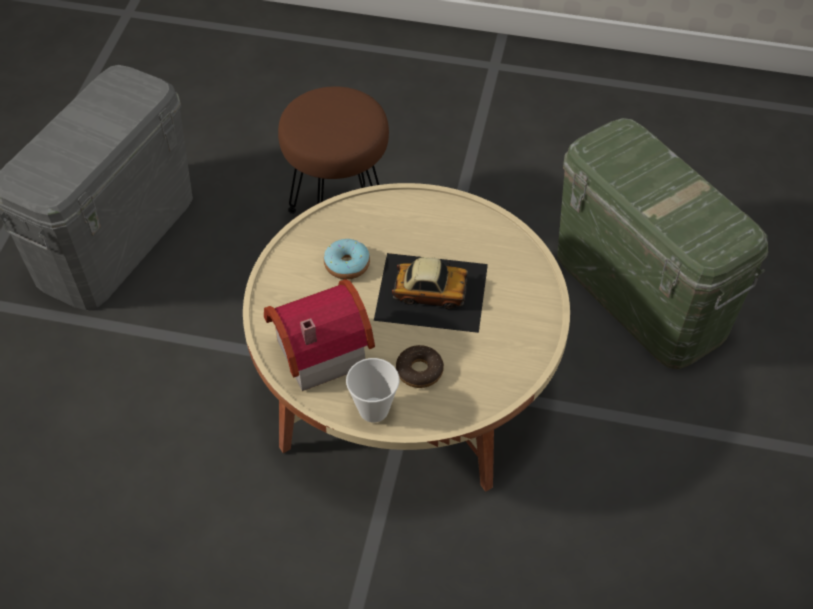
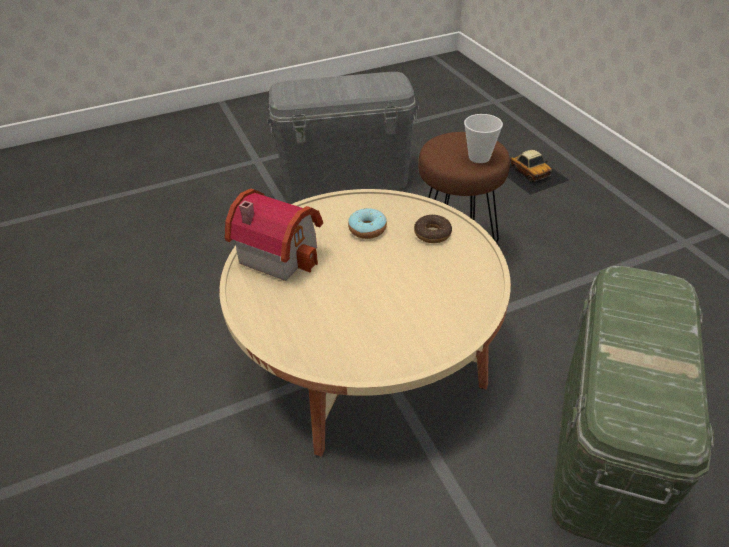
camera: 55 degrees right, 10 degrees down
cup [346,358,399,423] -> cup moved to [464,114,503,163]
toy car [374,253,488,333] -> toy car moved to [507,150,569,195]
donut [396,345,444,388] -> donut moved to [414,215,452,243]

